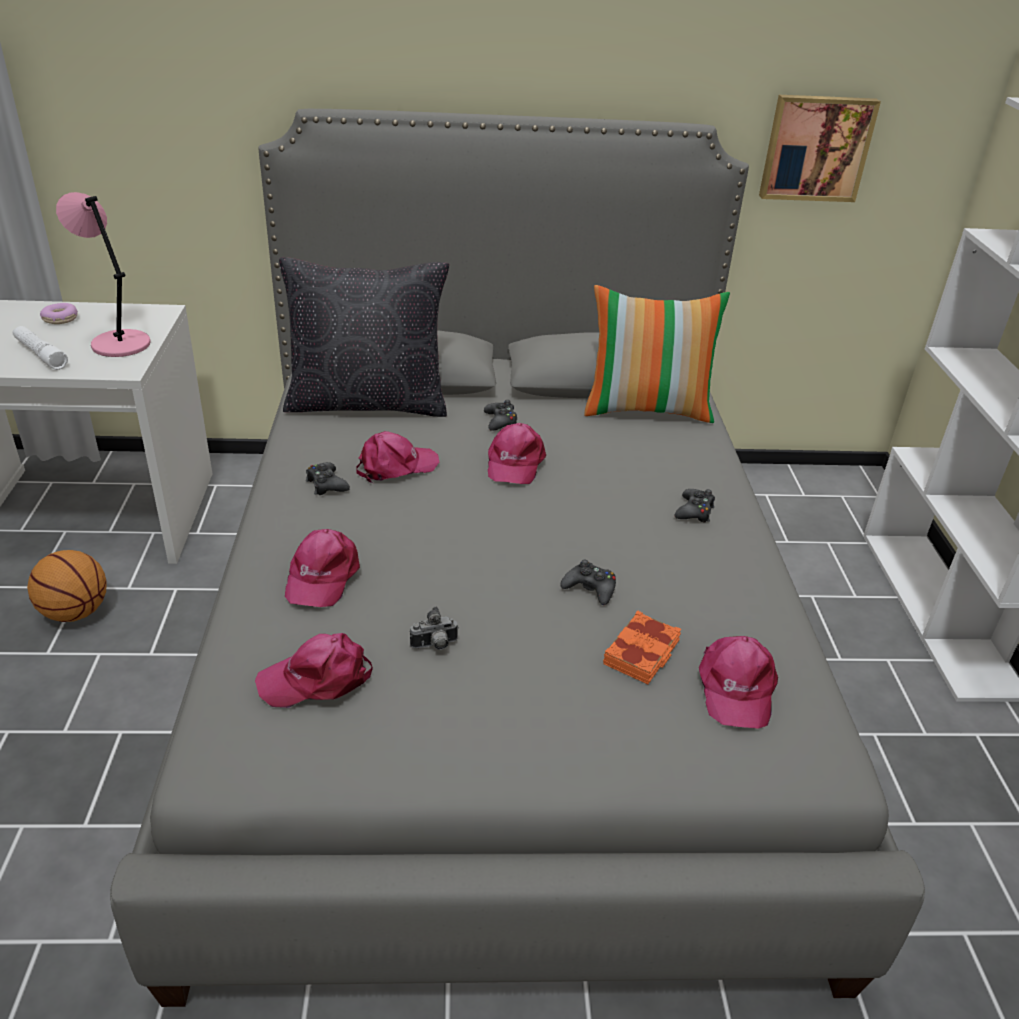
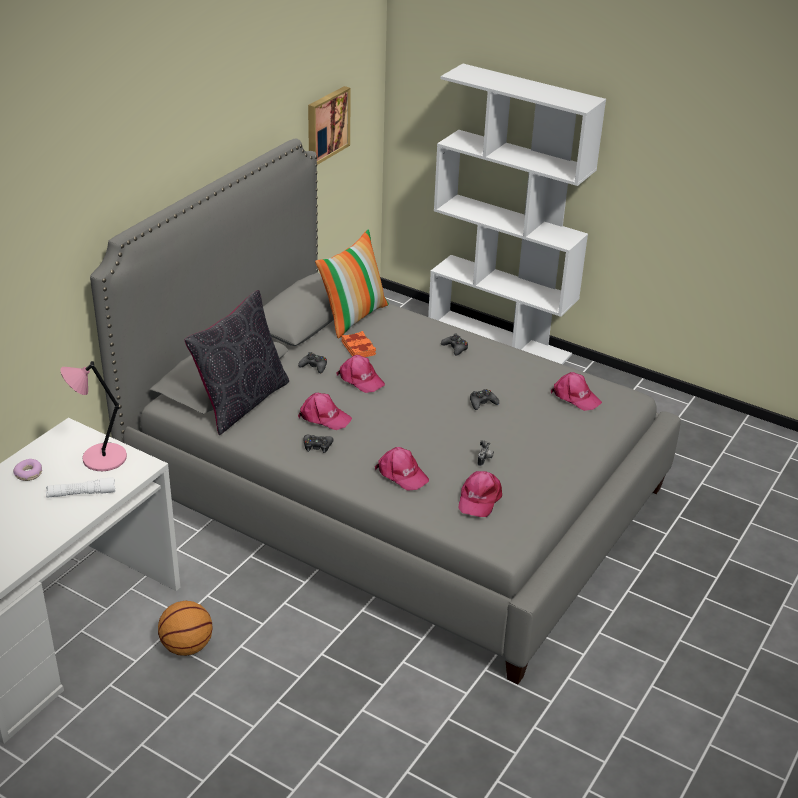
camera: 55 degrees left, 0 degrees up
pink cap [356,431,439,483] -> pink cap turned 105 degrees clockwise [298,393,352,430]
orange book [603,610,681,684] -> orange book moved to [342,331,376,357]

